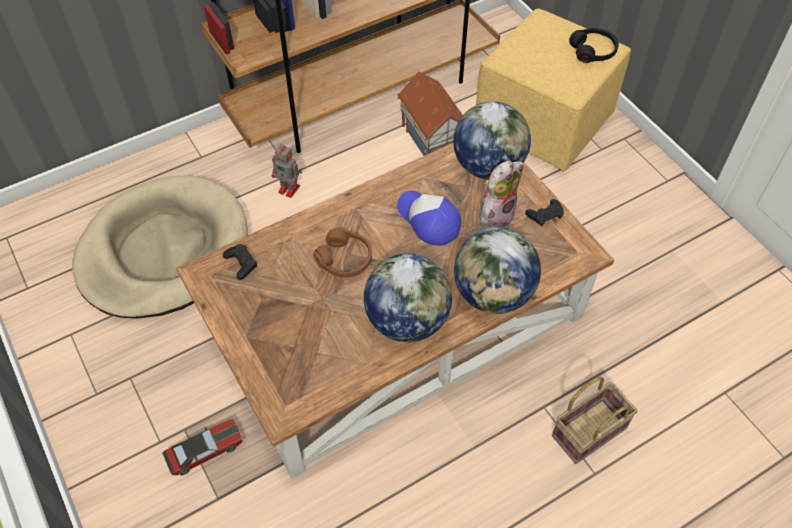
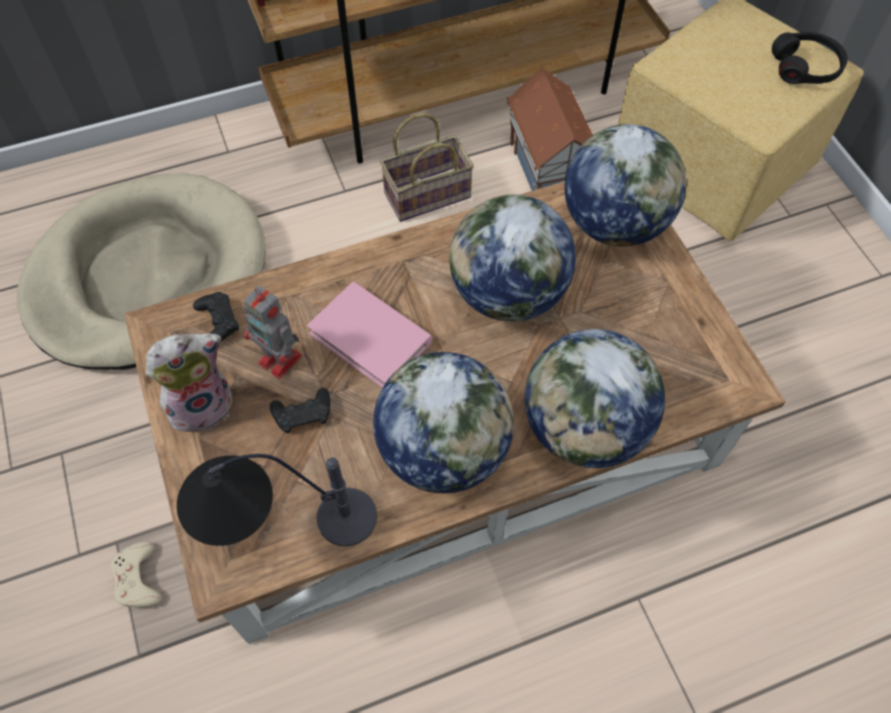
camera: 10 degrees right, 5 degrees up
toy car [162,419,243,475] -> beige game controller [111,541,162,607]
toy robot [272,144,302,198] -> toy robot moved to [244,286,302,379]
brown headphones [313,228,372,277] -> pink book [307,281,432,388]
cap [397,190,461,246] -> globe [449,194,576,322]
plush toy [479,161,523,229] -> plush toy moved to [146,333,233,432]
black game controller [525,199,564,226] -> black game controller moved to [270,388,330,433]
basket [552,377,637,464] -> basket moved to [380,113,474,222]
none -> table lamp [177,454,377,546]

